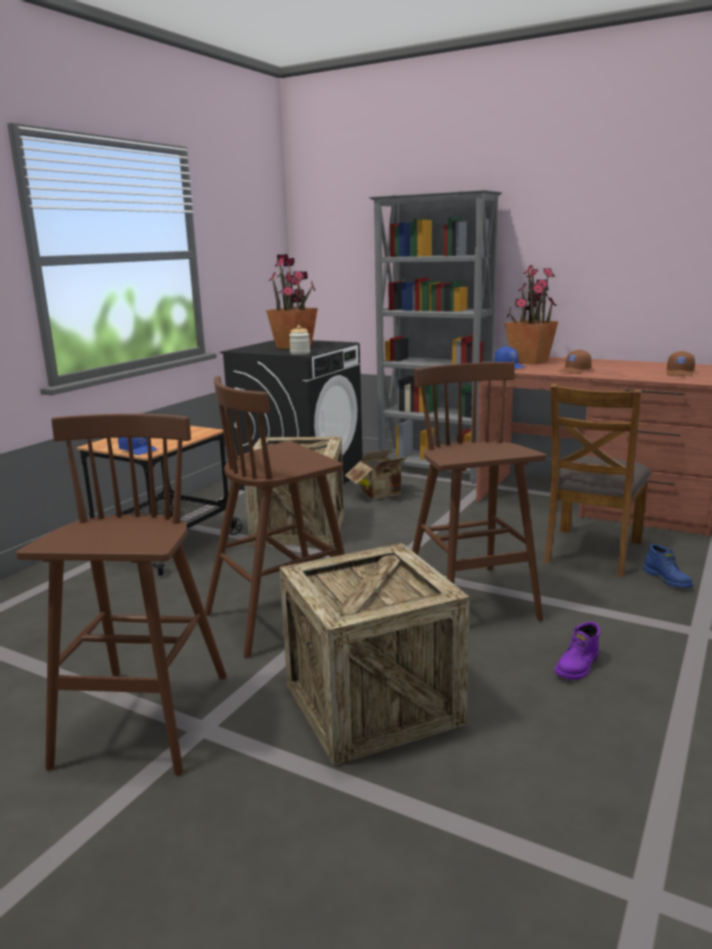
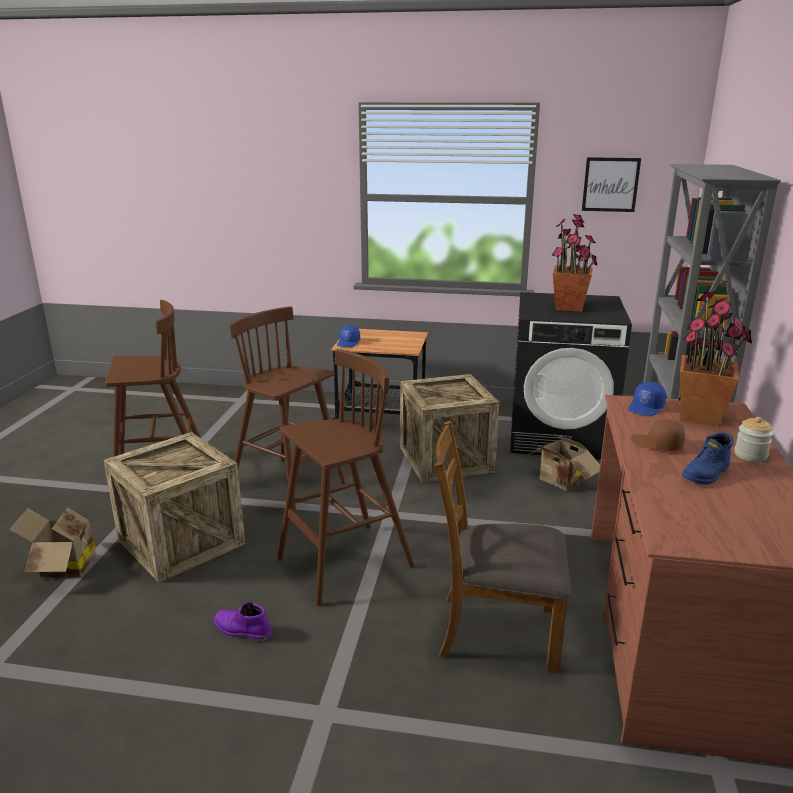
camera: 70 degrees right, 5 degrees up
jar [289,325,310,355] -> jar moved to [734,417,773,462]
blue boot [643,544,693,588] -> blue boot moved to [682,433,734,484]
brown cap [667,351,695,376] -> none
none -> cardboard box [9,508,96,579]
none -> picture [582,157,641,212]

